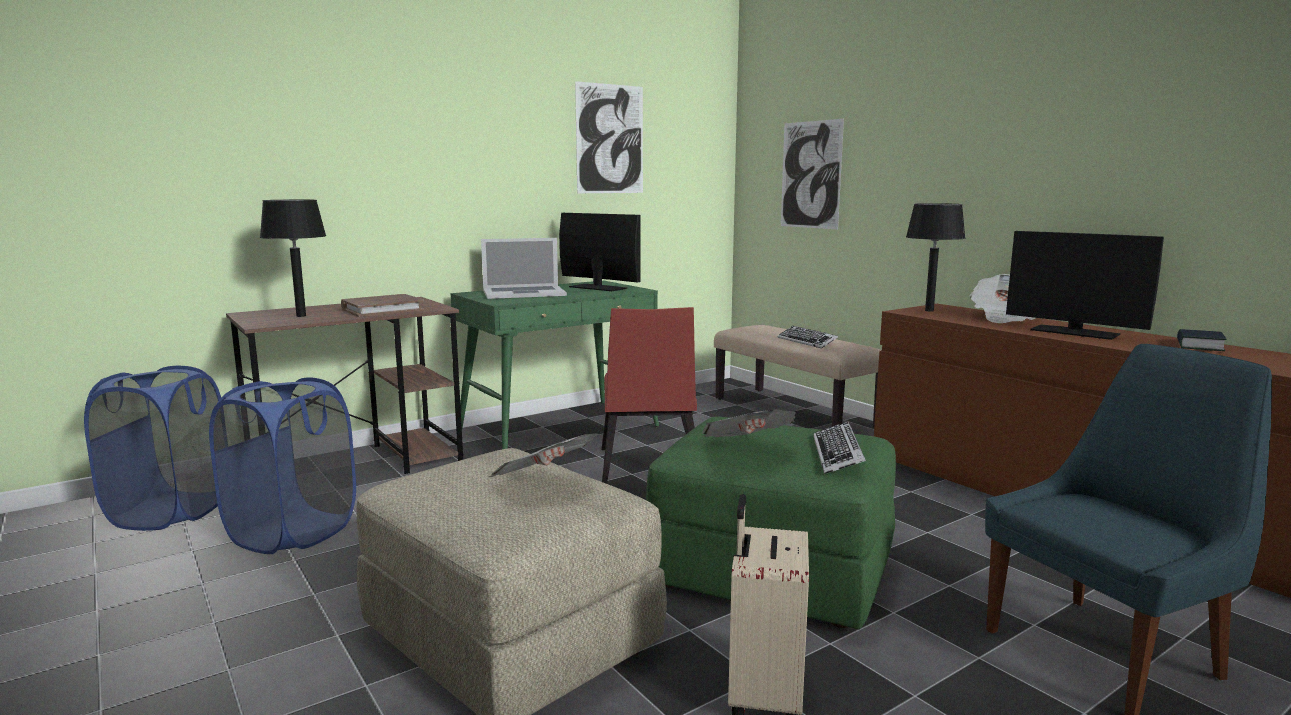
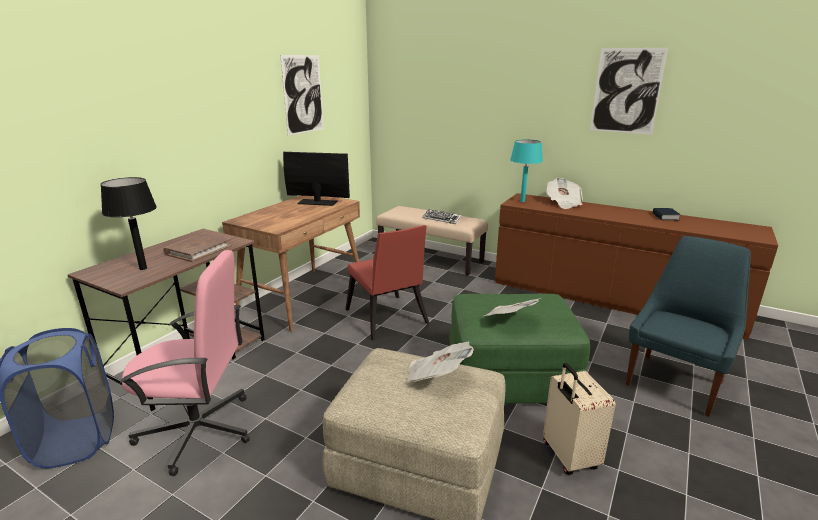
camera: 25 degrees left, 10 degrees up
blue laundry basket [209,377,356,554] -> pink office chair [120,250,250,476]
green desk [451,281,659,449] -> brown desk [222,196,360,332]
laptop [481,238,567,299] -> none
picture [781,119,844,230] -> picture moved to [590,48,668,134]
keyboard [814,422,866,474] -> none
black table lamp [906,203,966,312] -> turquoise table lamp [510,139,543,202]
monitor [1006,231,1164,340] -> none

